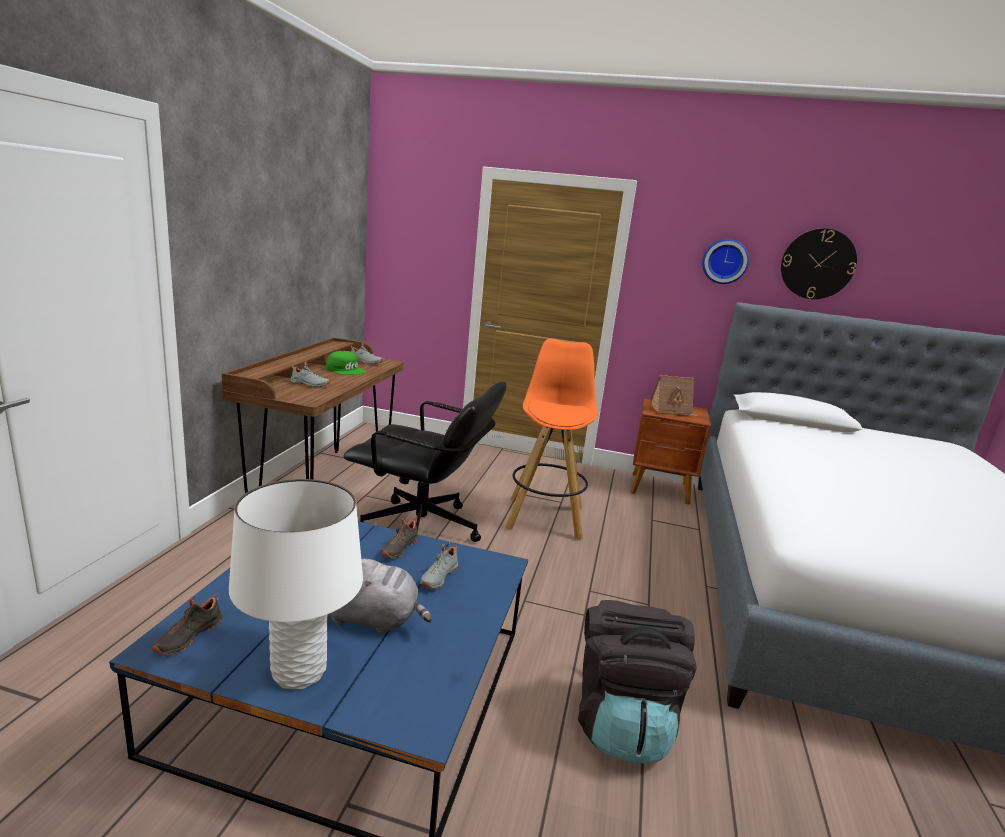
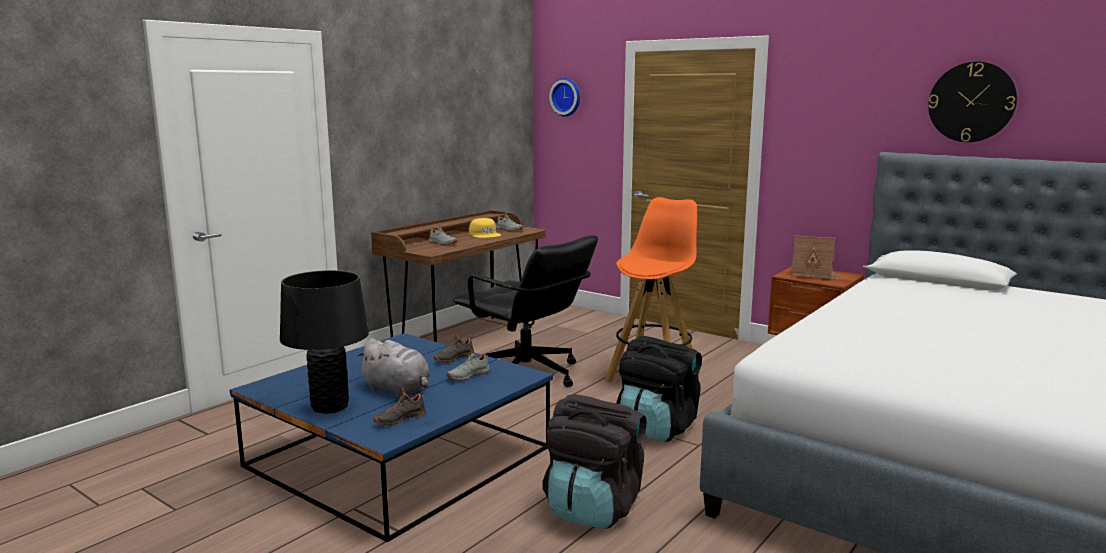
camera: 25 degrees right, 5 degrees down
black shoe [152,593,222,655] -> black shoe moved to [373,388,426,426]
white table lamp [229,479,363,689] -> black table lamp [280,270,369,414]
green cap [326,351,366,375] -> yellow cap [469,218,501,238]
wall clock [702,239,749,284] -> wall clock moved to [549,78,580,117]
none -> black backpack [616,336,702,442]

